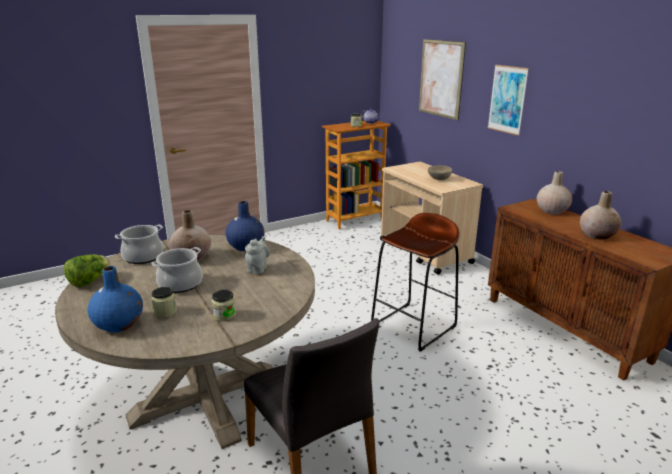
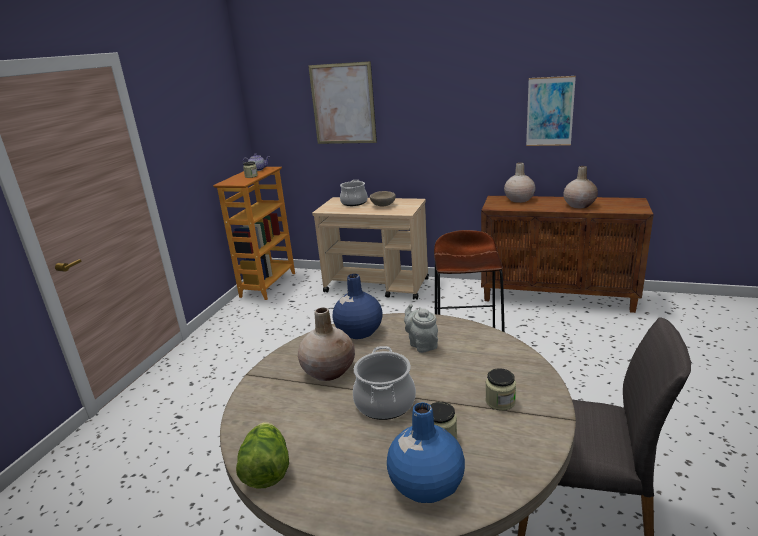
camera: 40 degrees left, 0 degrees up
cooking pot [115,224,163,264] -> cooking pot moved to [340,180,368,206]
picture [487,65,529,136] -> picture moved to [526,76,576,146]

